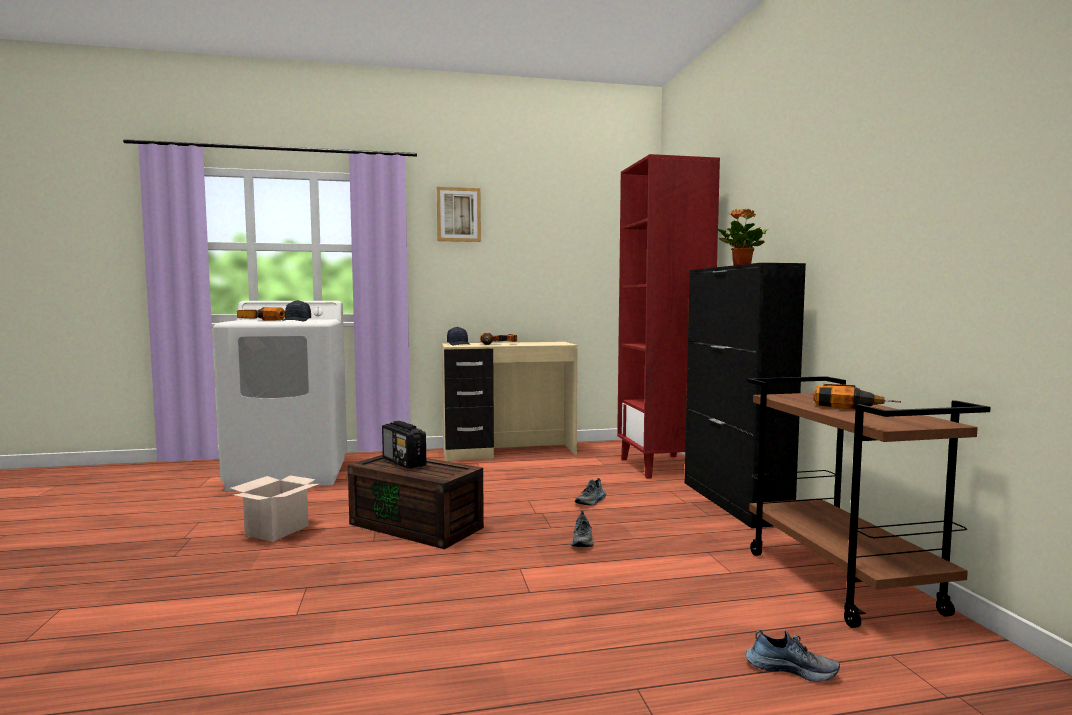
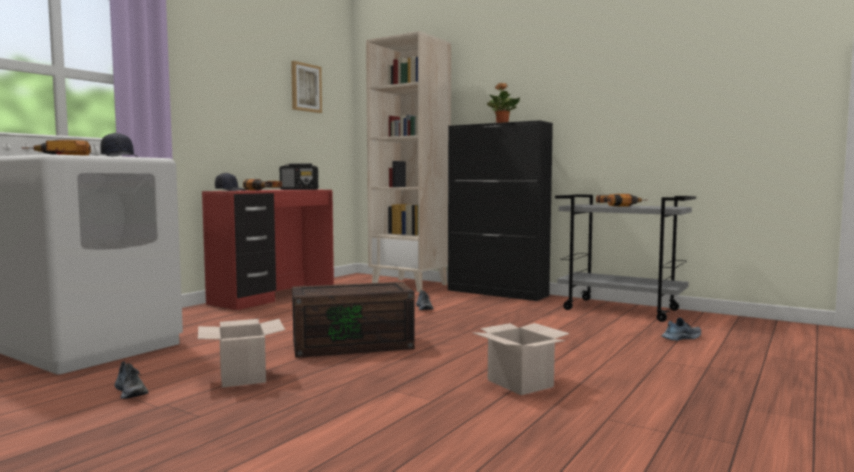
camera: 45 degrees left, 0 degrees up
radio [382,421,426,469] -> radio moved to [280,163,318,190]
picture [437,187,481,242] -> picture moved to [291,61,322,113]
beige desk [442,342,578,461] -> red desk [202,190,334,310]
shoe [571,511,594,547] -> shoe moved to [115,362,149,399]
red bookcase [617,154,720,479] -> beige bookcase [366,31,451,292]
brown cart [747,376,991,628] -> grey cart [555,194,696,322]
none -> cardboard box [472,323,570,395]

